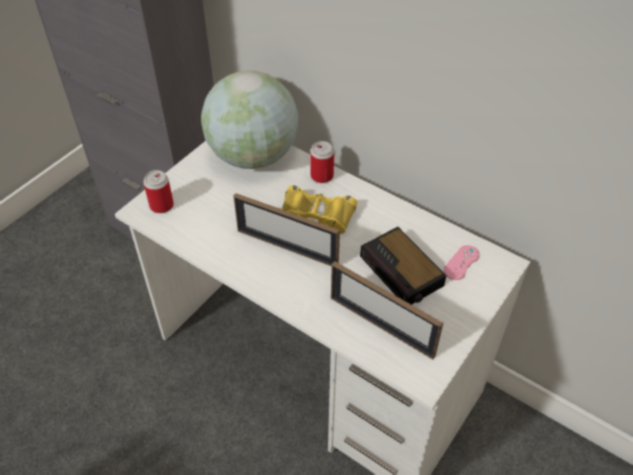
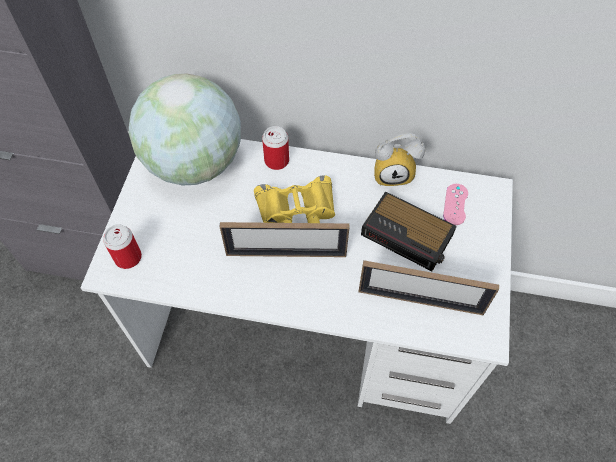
camera: 25 degrees left, 10 degrees up
none -> alarm clock [374,133,425,186]

